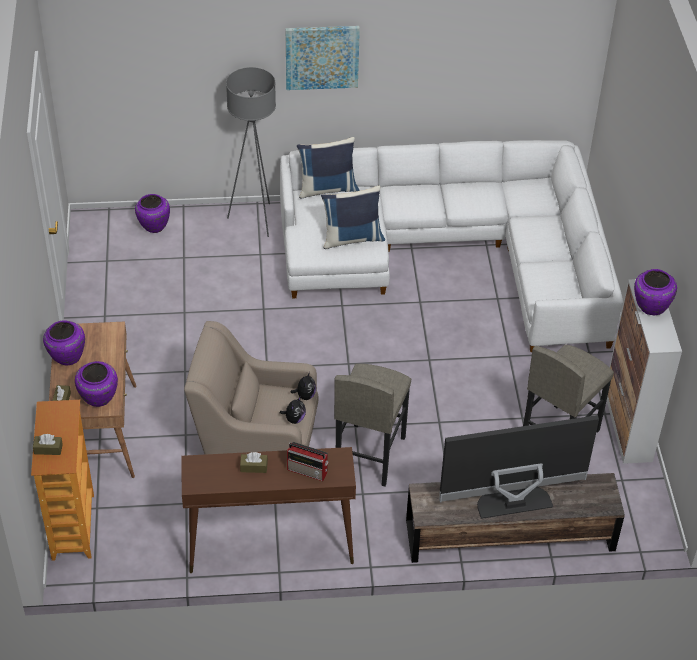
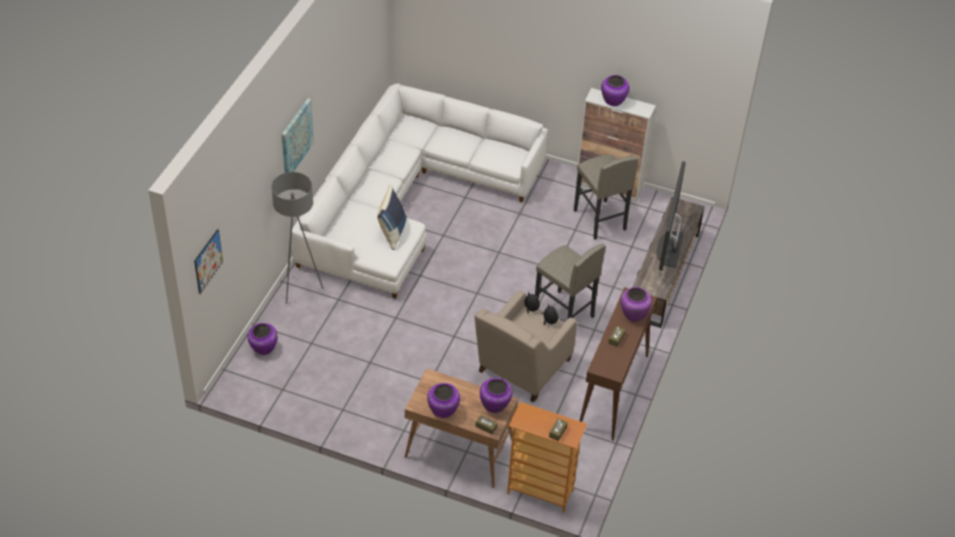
camera: 65 degrees left, 0 degrees up
radio [287,442,329,481] -> purple vase [620,287,652,322]
blue pillow [297,137,360,199] -> none
none -> picture [194,229,223,294]

